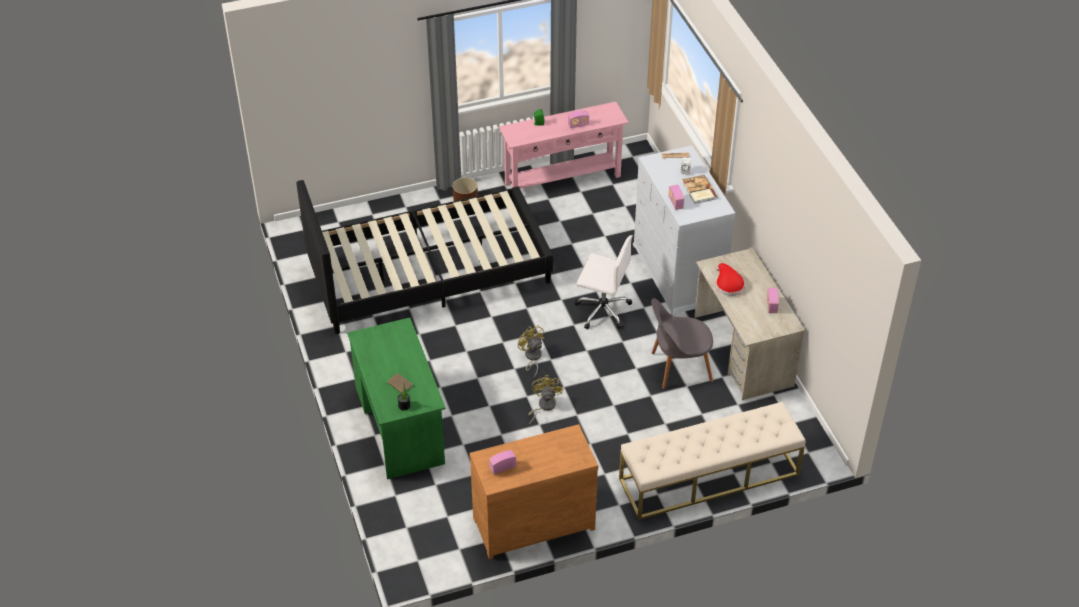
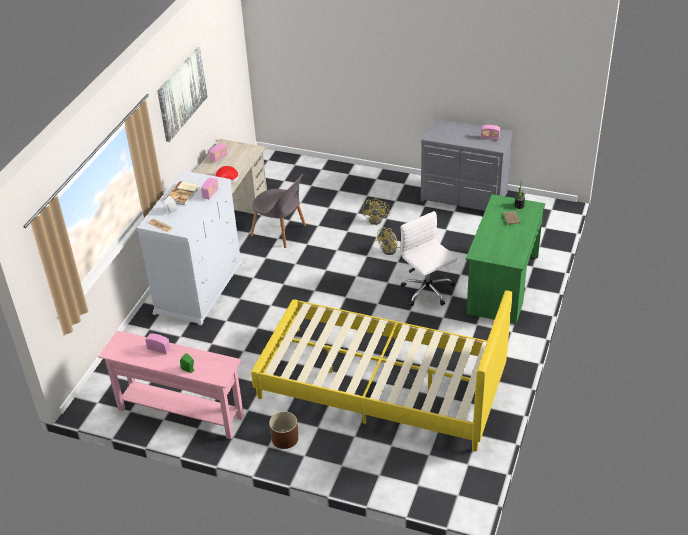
camera: 140 degrees left, 5 degrees down
black bed [296,180,553,334] -> yellow bed [251,290,513,452]
brown dresser [469,424,598,559] -> grey dresser [421,119,513,211]
yellow fan [518,325,544,377] -> yellow fan moved to [363,198,390,225]
white office chair [575,235,633,329] -> white office chair moved to [400,211,457,306]
beige bench [619,401,806,520] -> none
none -> picture [157,47,208,142]

